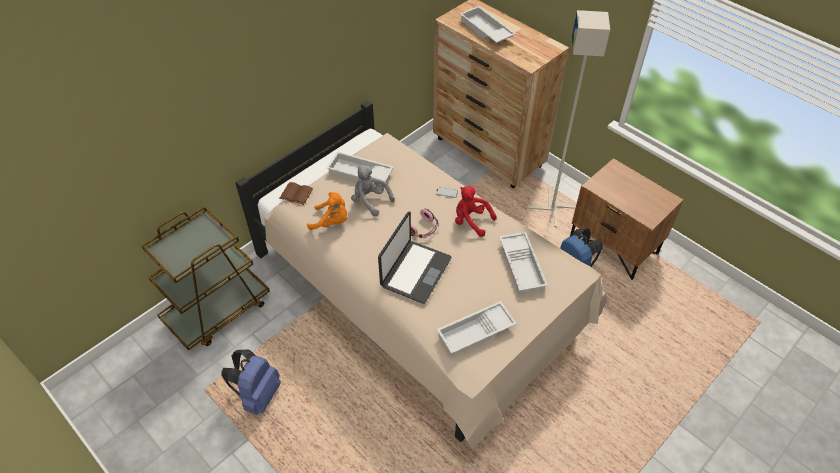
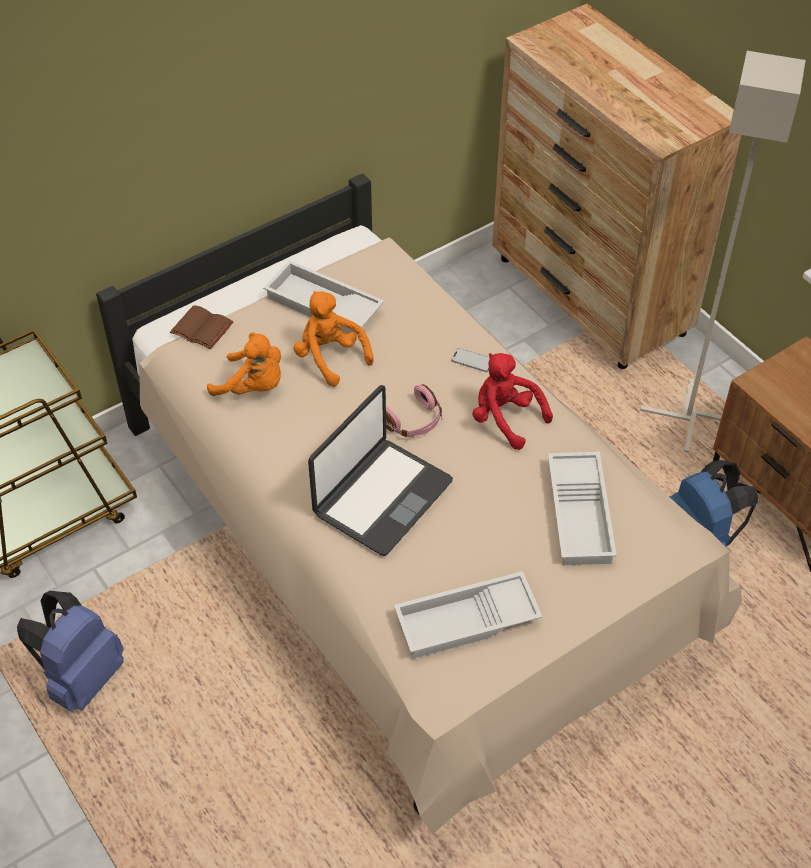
camera: 10 degrees right, 0 degrees up
grey plush toy [351,165,395,216] -> orange plush toy [293,291,374,387]
white tray [460,6,516,43] -> none

